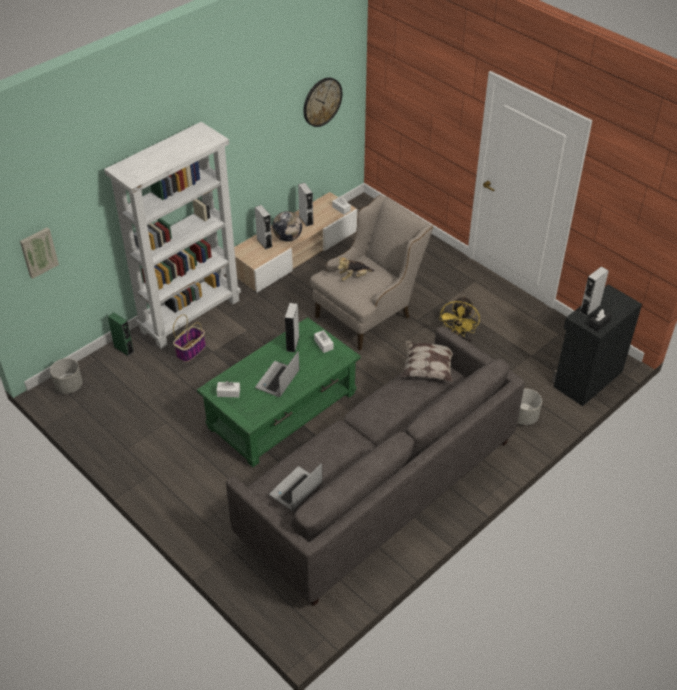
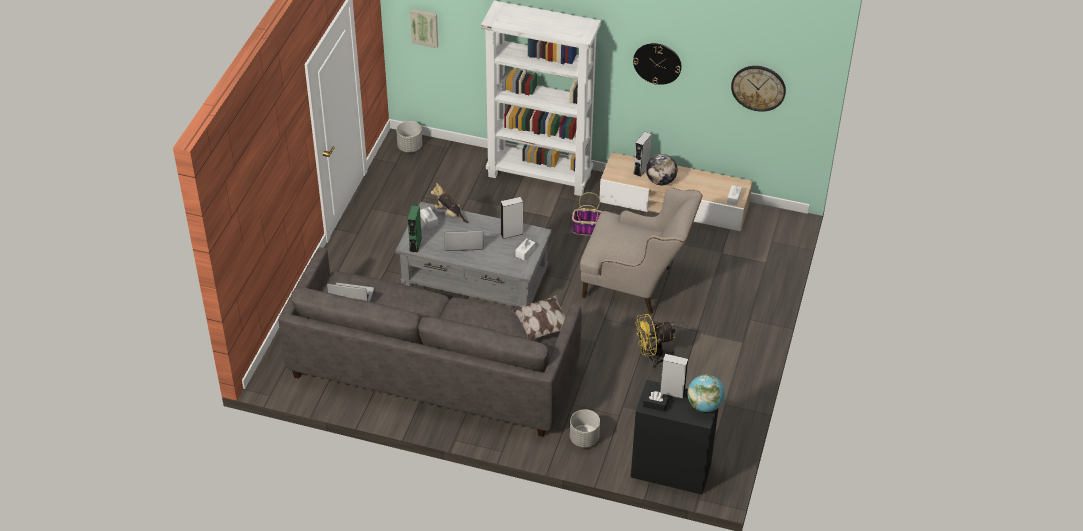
camera: 60 degrees right, 0 degrees up
green speaker [108,312,134,356] -> green speaker moved to [407,205,422,253]
basket [173,314,206,362] -> basket moved to [572,192,603,236]
green coffee table [197,317,361,467] -> grey coffee table [395,202,552,307]
grey speaker [298,183,314,226] -> none
plush toy [338,257,374,281] -> plush toy moved to [431,183,468,223]
none -> wall clock [633,43,682,85]
none -> globe [687,374,725,412]

